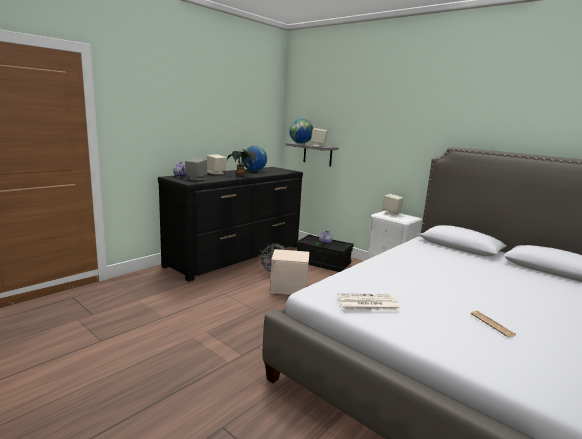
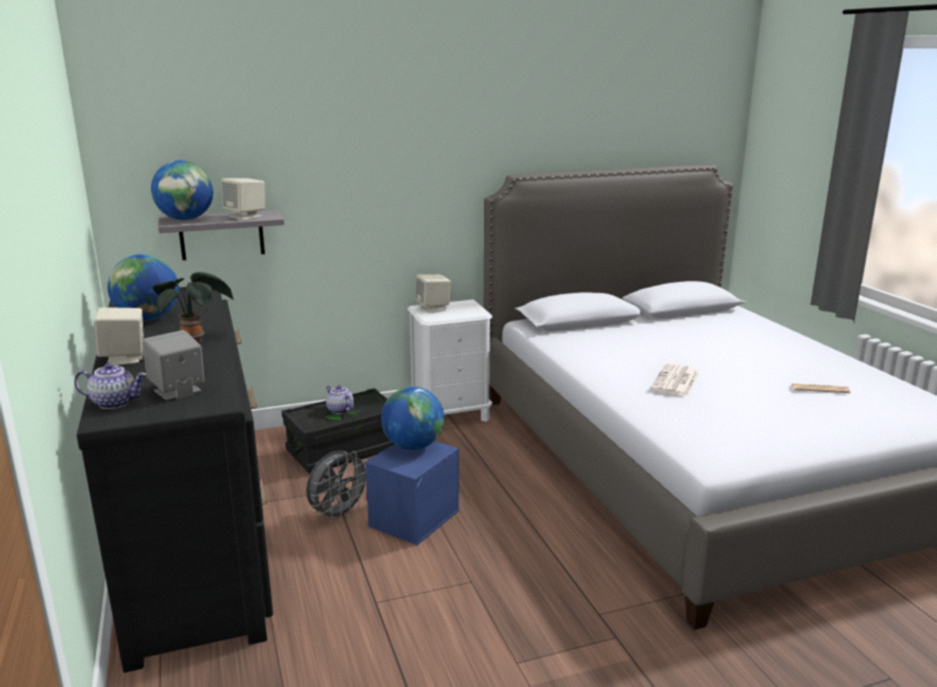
camera: 60 degrees left, 5 degrees up
beige storage box [270,249,309,295] -> blue storage box [365,441,459,545]
newspaper [338,293,400,311] -> newspaper moved to [650,363,700,396]
none -> globe [381,386,444,450]

